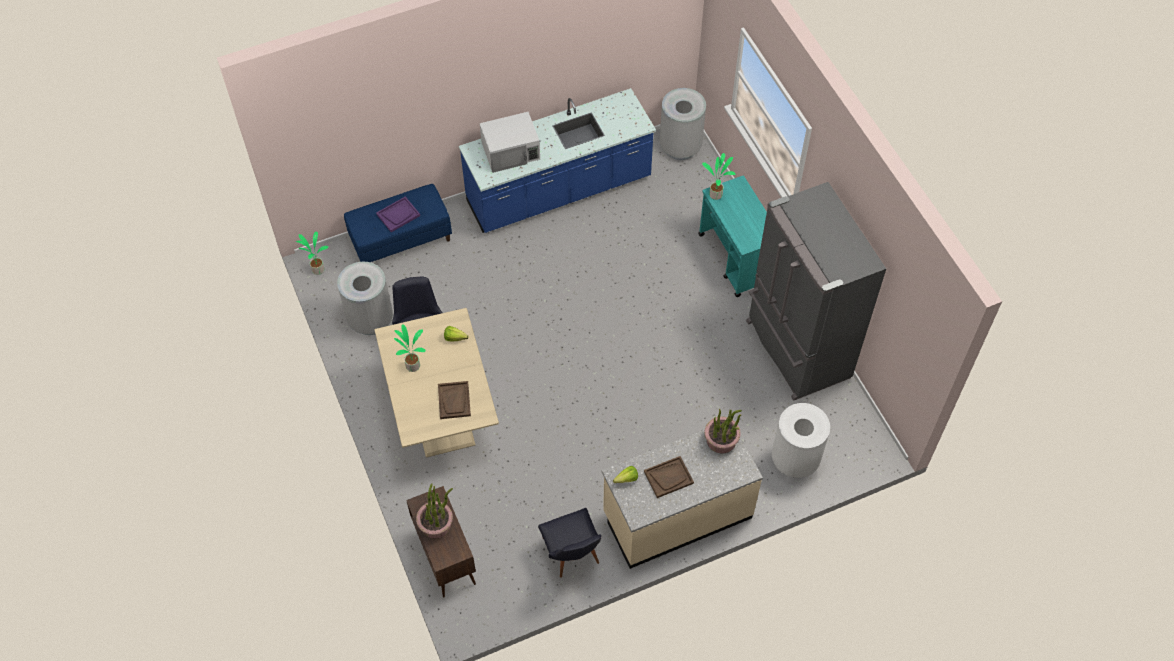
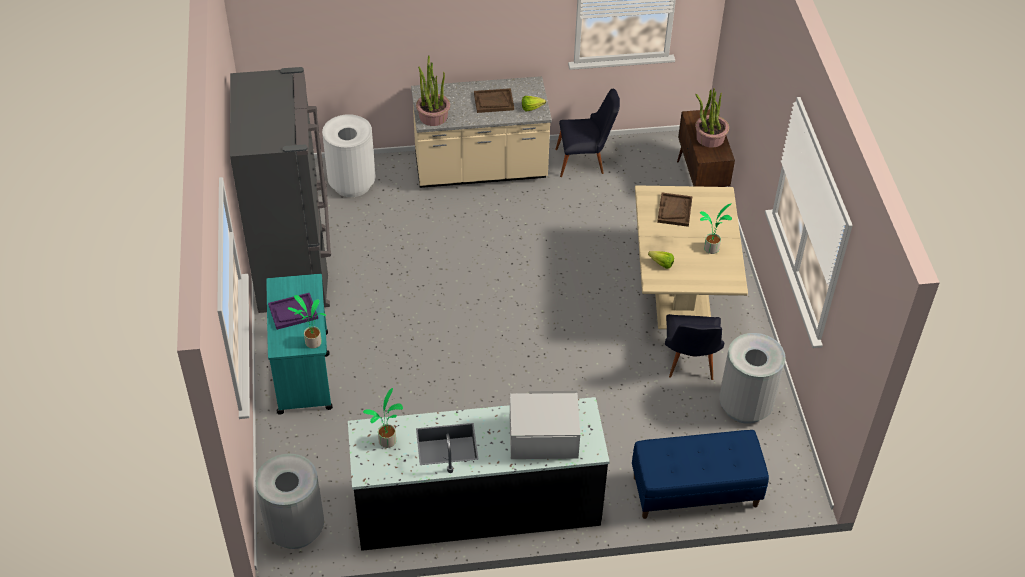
camera: 165 degrees left, 10 degrees down
potted plant [296,232,329,275] -> potted plant moved to [363,388,403,448]
purple tray [376,196,420,232] -> purple tray moved to [268,293,318,330]
blue counter [459,88,656,233] -> black counter [348,397,610,551]
black chair [538,508,601,578] -> black chair turned 90 degrees clockwise [555,89,620,177]

